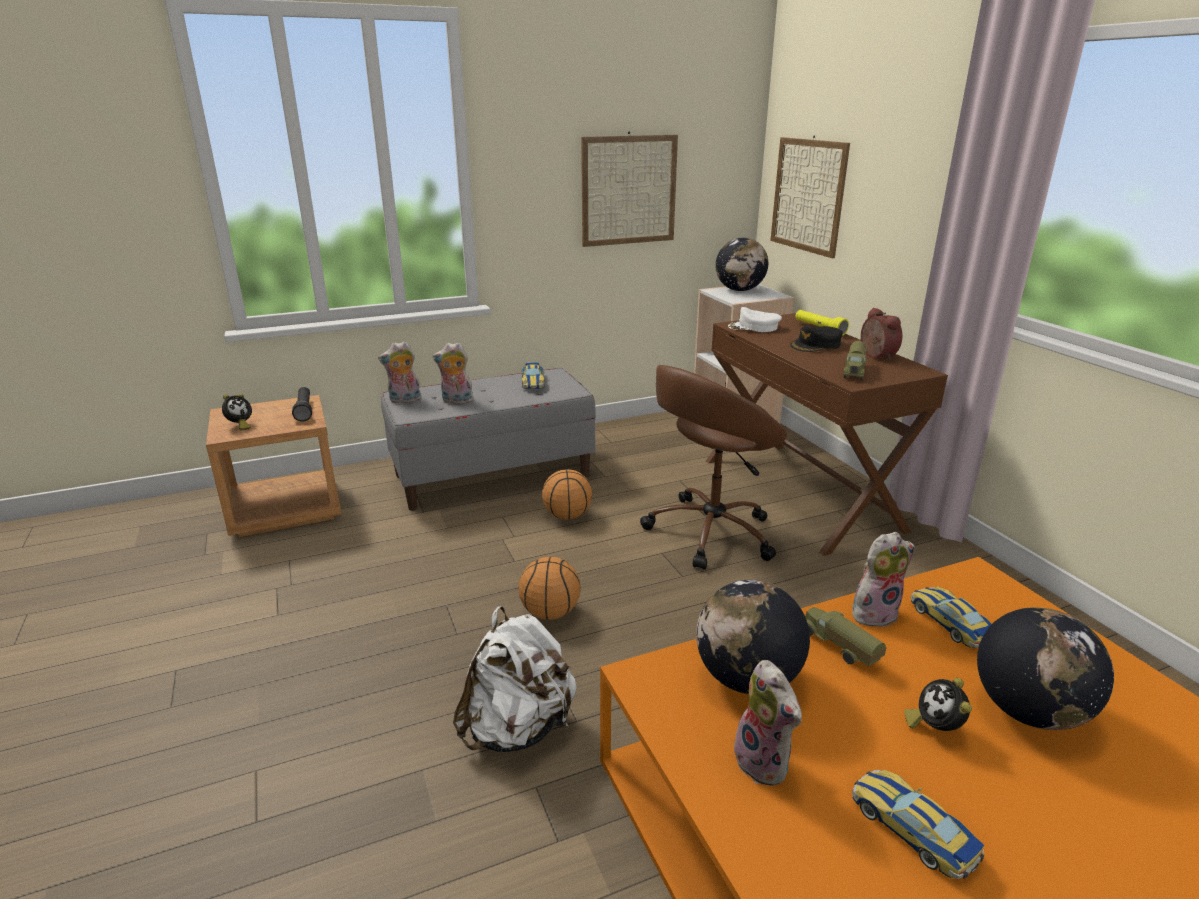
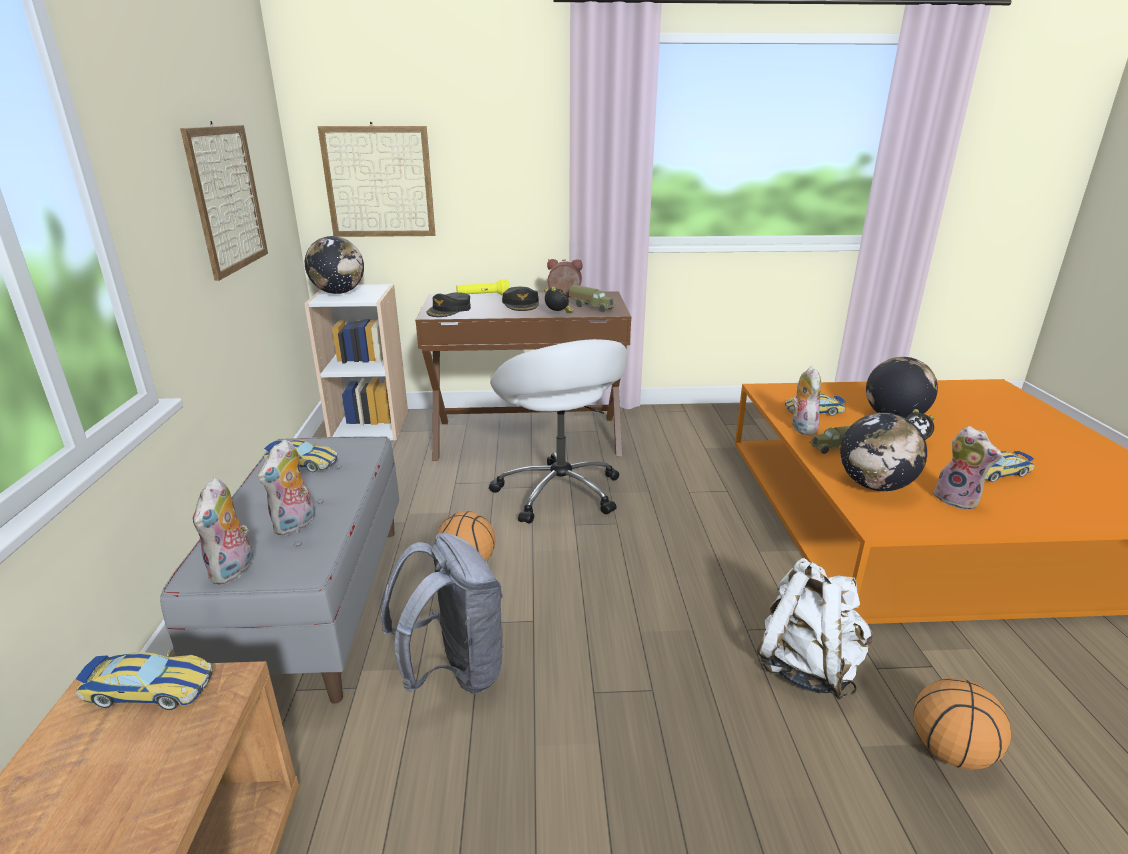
camera: 70 degrees left, 0 degrees up
alarm clock [222,394,252,430] -> alarm clock moved to [544,286,574,313]
black flashlight [292,387,312,421] -> toy car [76,650,212,710]
basketball [519,557,581,620] -> basketball moved to [913,678,1011,770]
brown office chair [640,365,787,570] -> white office chair [489,339,627,523]
white cap [728,307,782,332] -> black cap [426,292,471,317]
plush toy [734,660,802,786] -> plush toy turned 60 degrees clockwise [934,426,1002,510]
none -> grey backpack [381,532,504,694]

